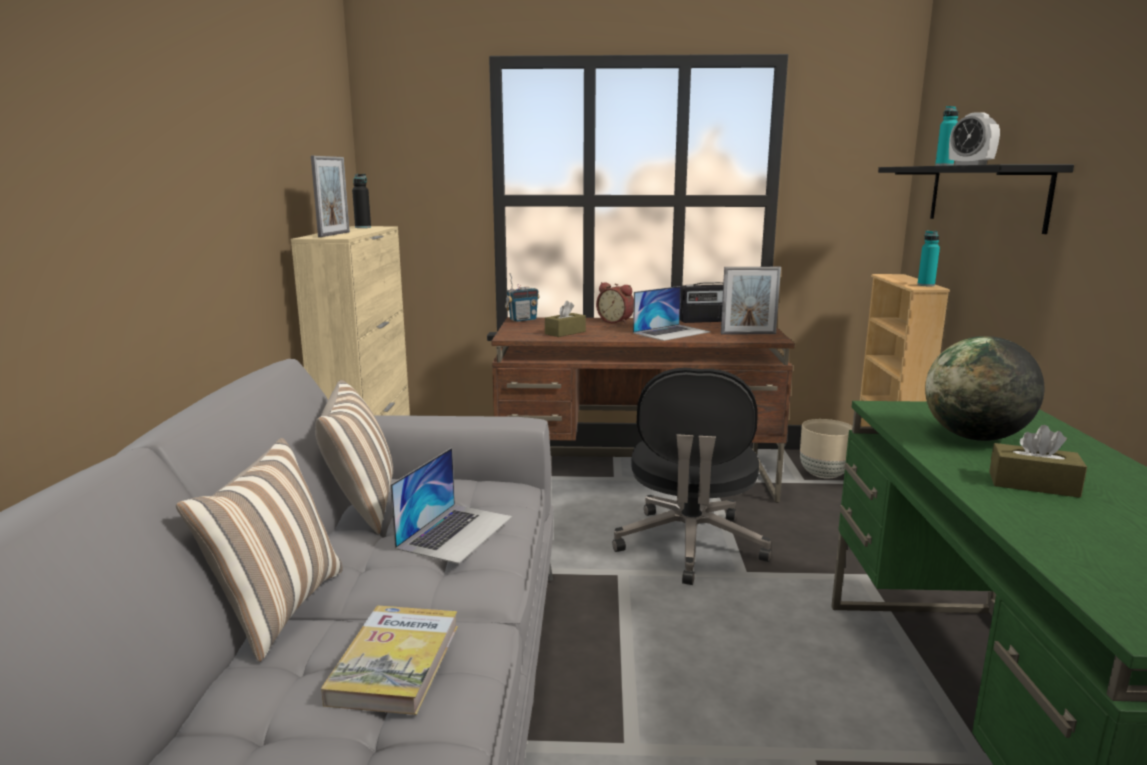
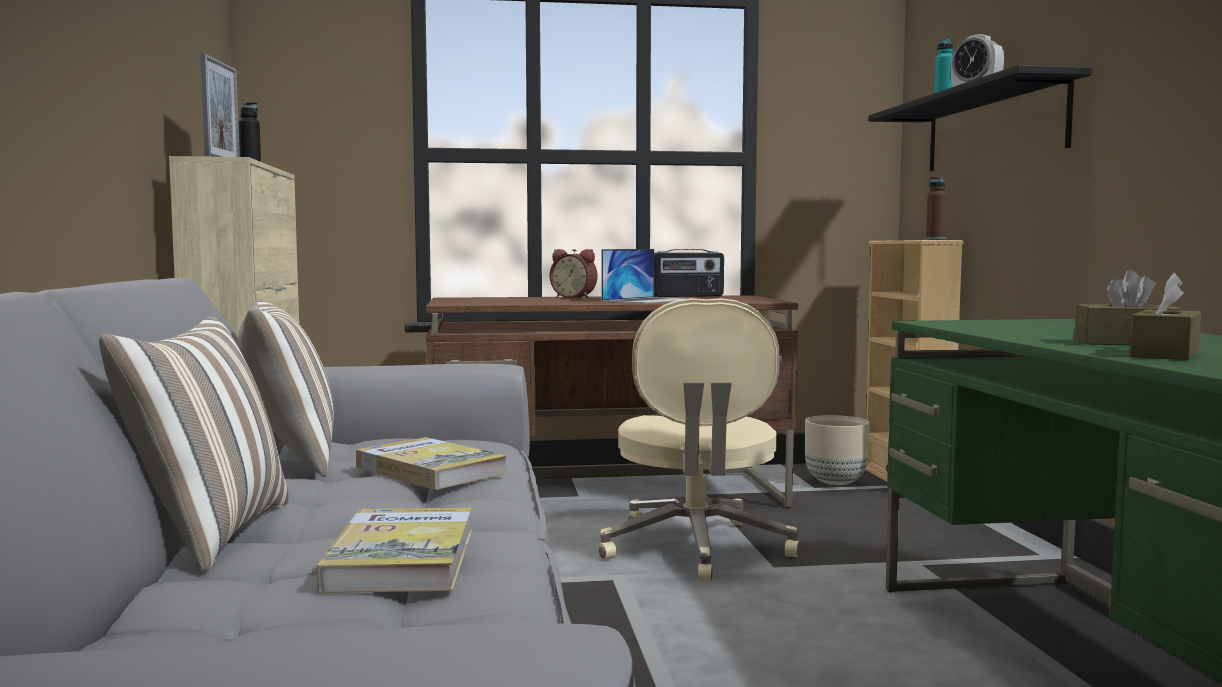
camera: 10 degrees left, 10 degrees down
laptop [390,448,512,564] -> book [356,437,507,490]
radio [505,273,539,322] -> none
brown tissue box [545,301,586,337] -> brown tissue box moved to [1130,273,1201,360]
black office chair [612,368,772,585] -> beige office chair [598,298,799,582]
picture frame [721,267,781,334] -> none
turquoise bottle [917,230,940,286] -> brown bottle [926,177,947,240]
globe [925,336,1044,441] -> none

